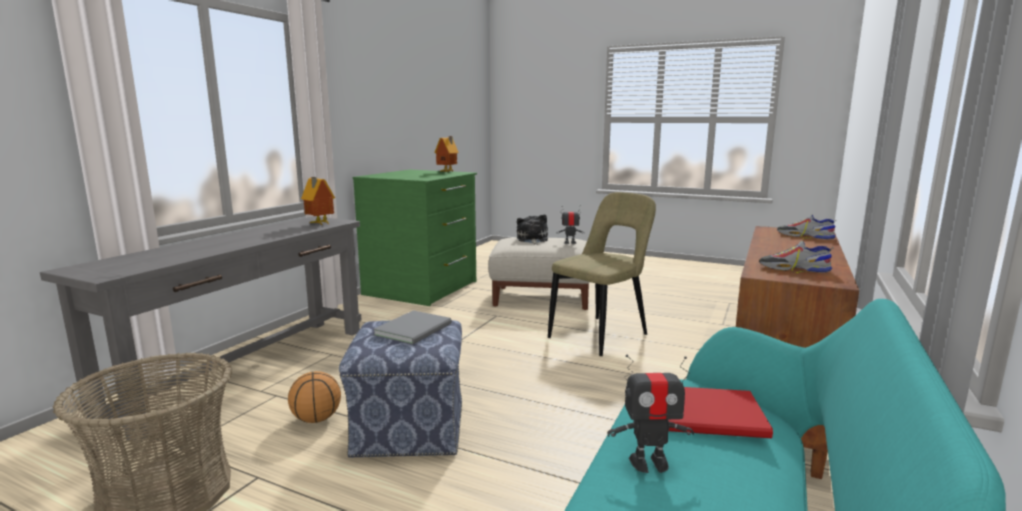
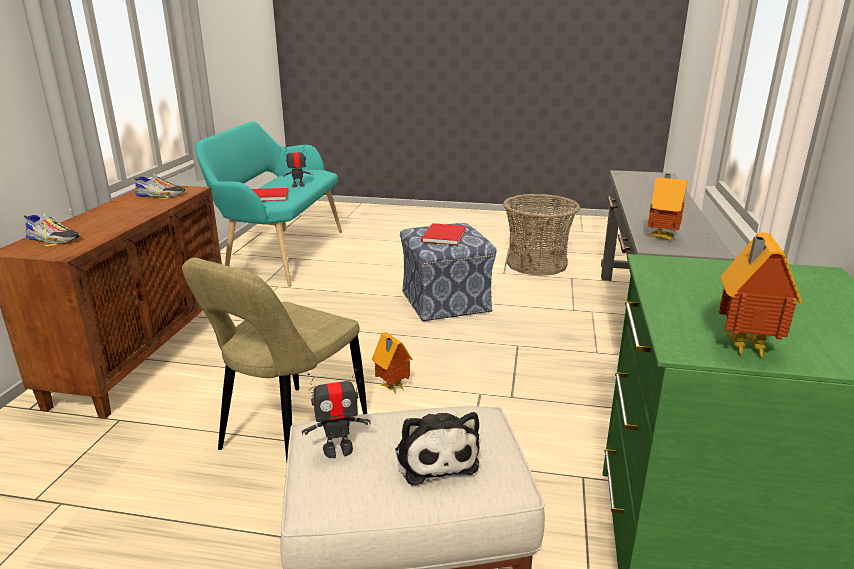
camera: 165 degrees right, 10 degrees up
basketball [288,371,341,423] -> none
grey book [373,310,452,345] -> red book [421,223,466,245]
none -> toy house [372,332,413,393]

